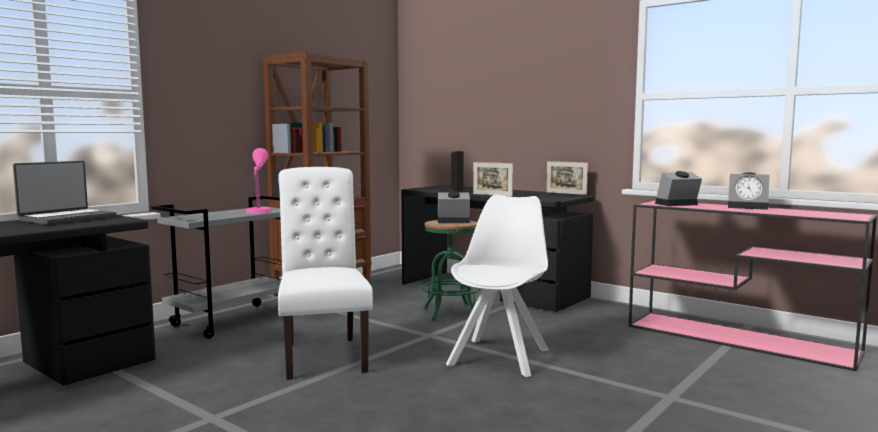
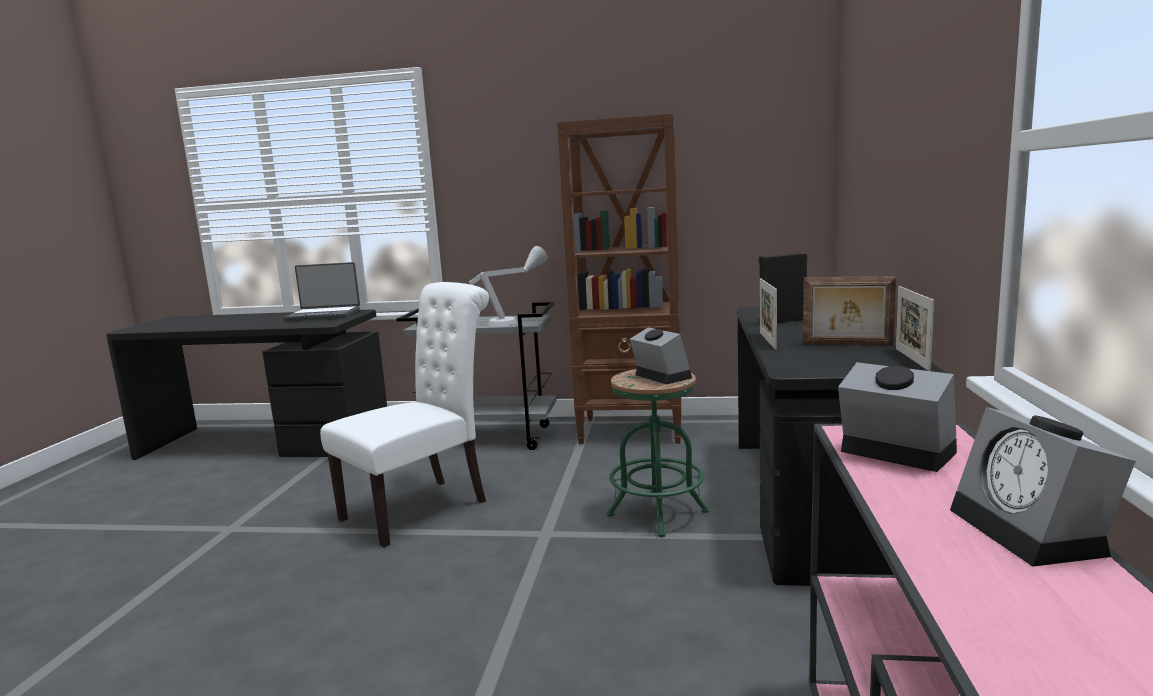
camera: 60 degrees right, 5 degrees up
pink table lamp [245,148,272,214] -> grey table lamp [469,246,548,326]
white chair [446,195,549,377] -> none
none -> picture frame [803,276,896,346]

